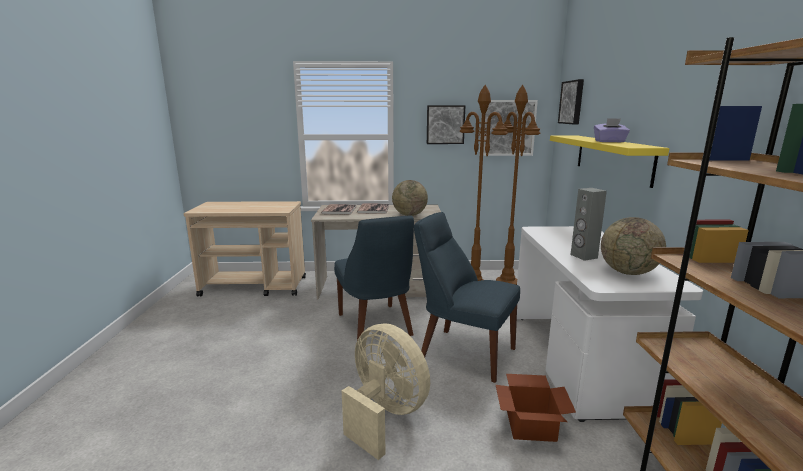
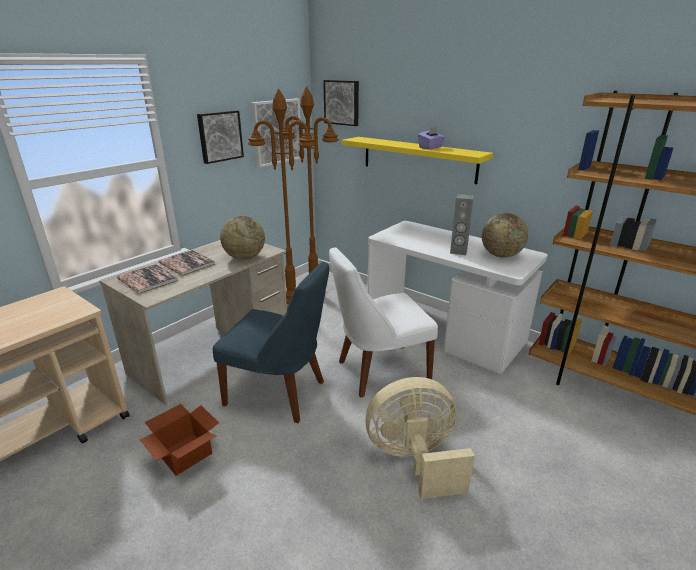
camera: 50 degrees left, 10 degrees up
blue chair [414,212,520,383] -> white chair [329,247,438,397]
cardboard box [496,374,576,442] -> cardboard box moved to [140,404,219,476]

